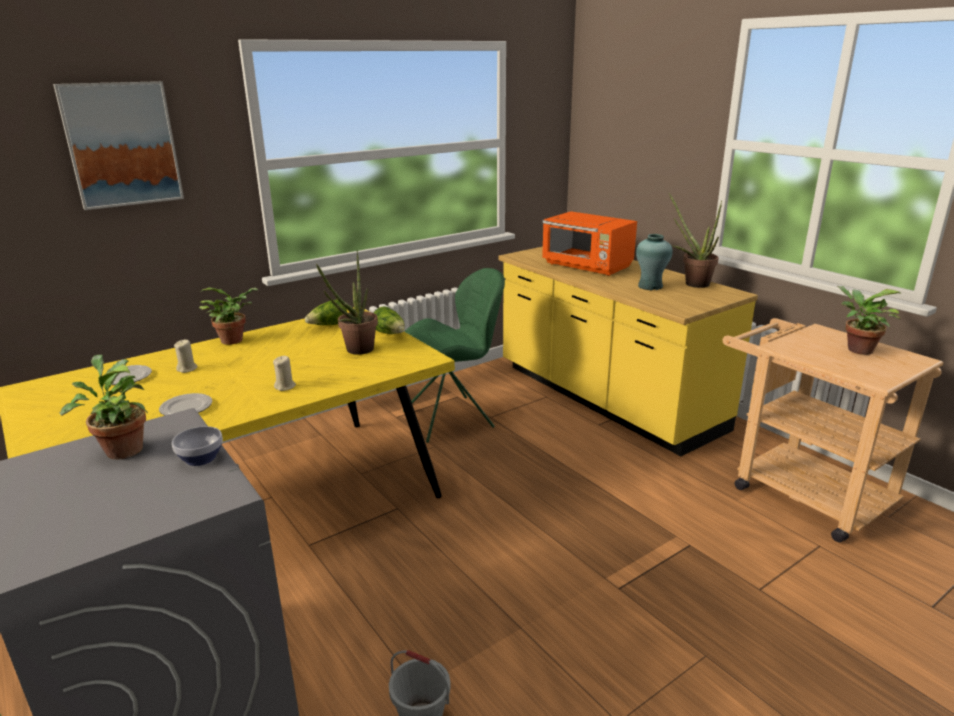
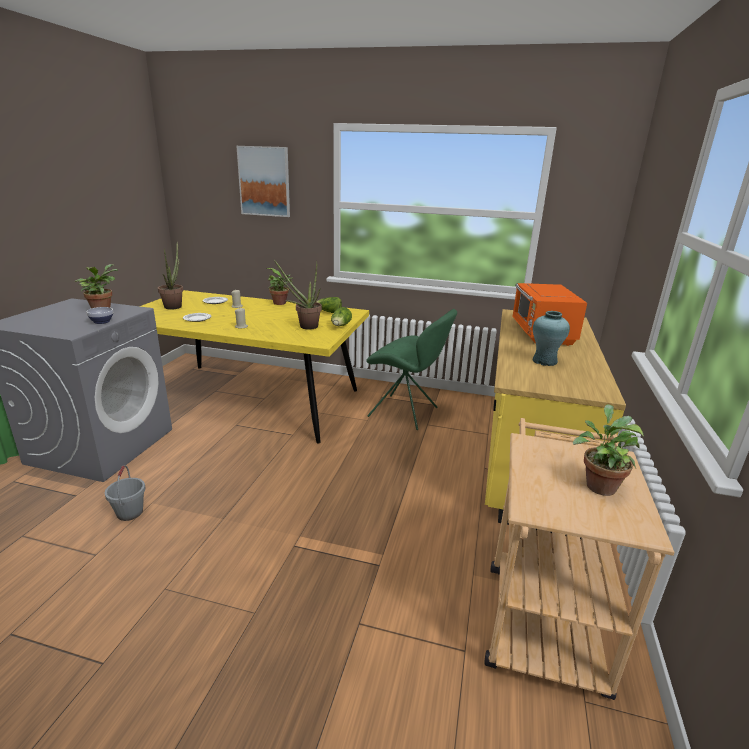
camera: 50 degrees right, 0 degrees up
potted plant [669,193,722,288] -> potted plant moved to [158,241,183,310]

